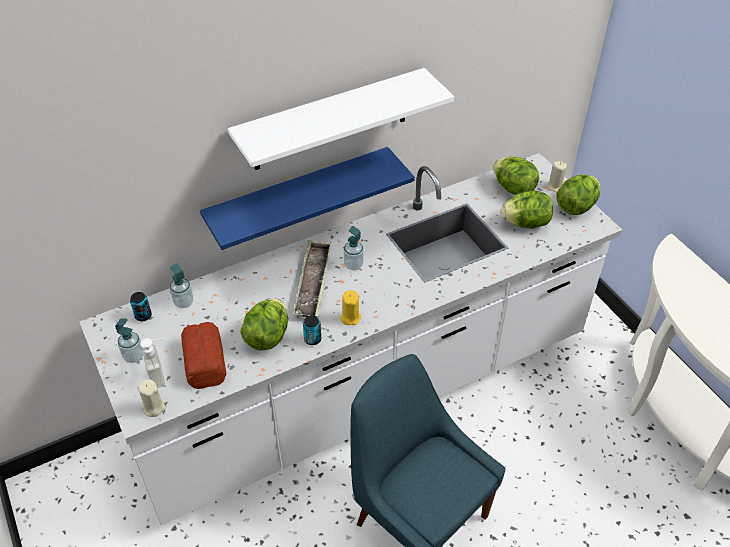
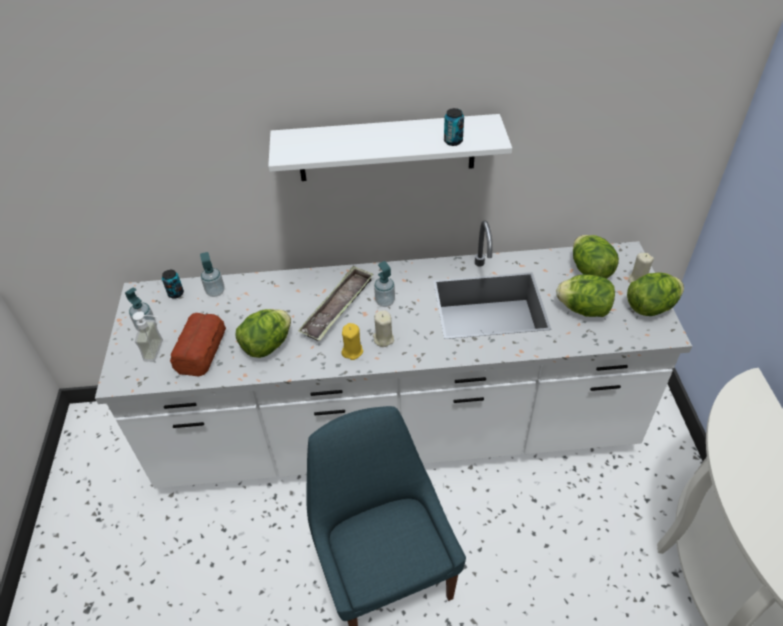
camera: 25 degrees right, 0 degrees up
beige candle [138,379,166,417] -> beige candle moved to [373,310,394,347]
blue shelf [200,147,415,250] -> none
can [303,315,321,345] -> can moved to [444,108,464,146]

